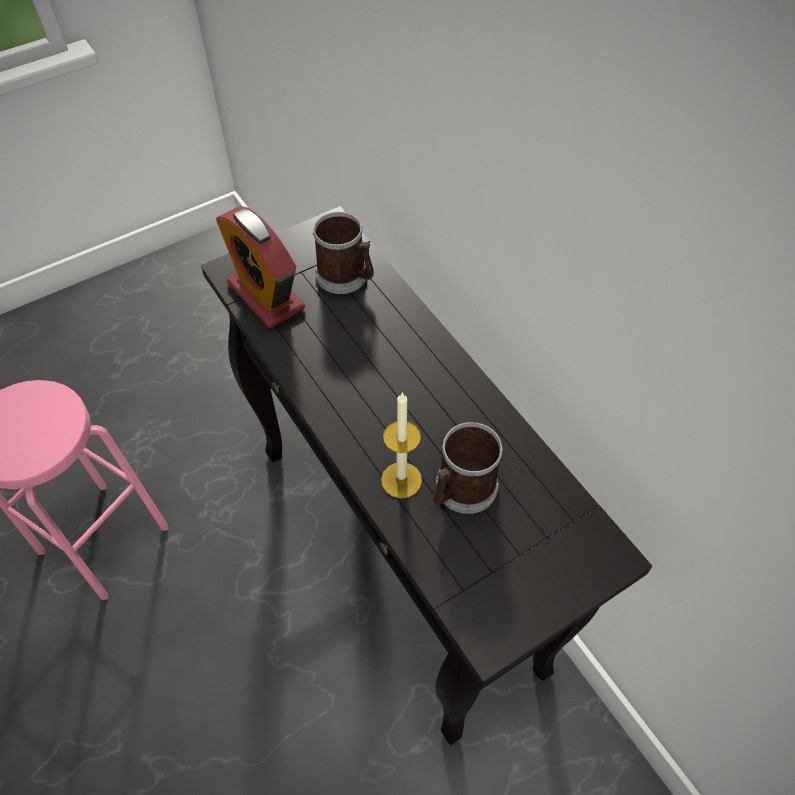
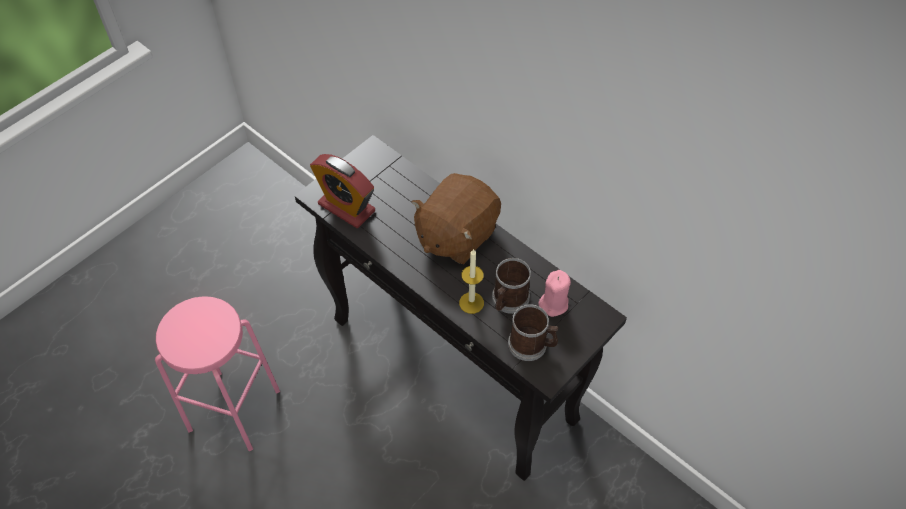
camera: 15 degrees left, 0 degrees up
mug [313,212,374,294] -> mug moved to [508,304,558,361]
none -> brown plush toy [411,173,501,264]
none -> pink candle [538,270,571,317]

